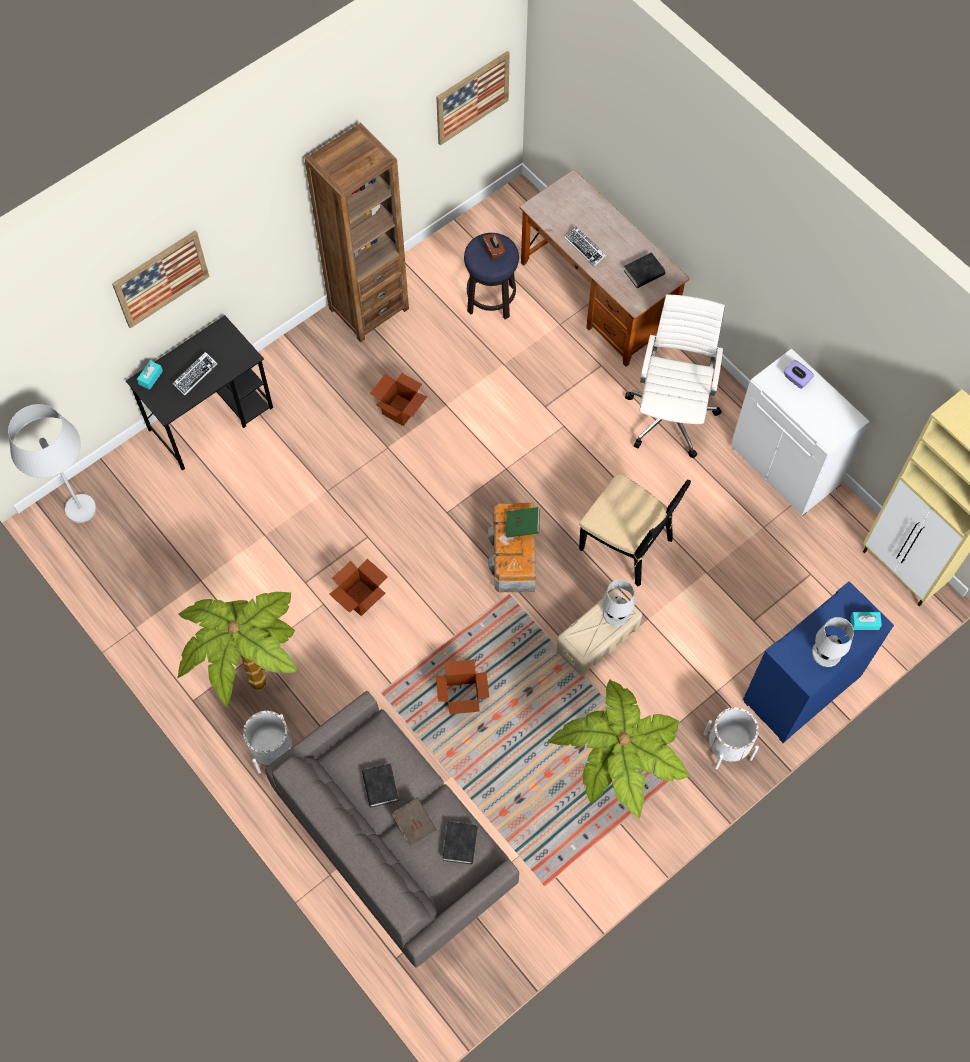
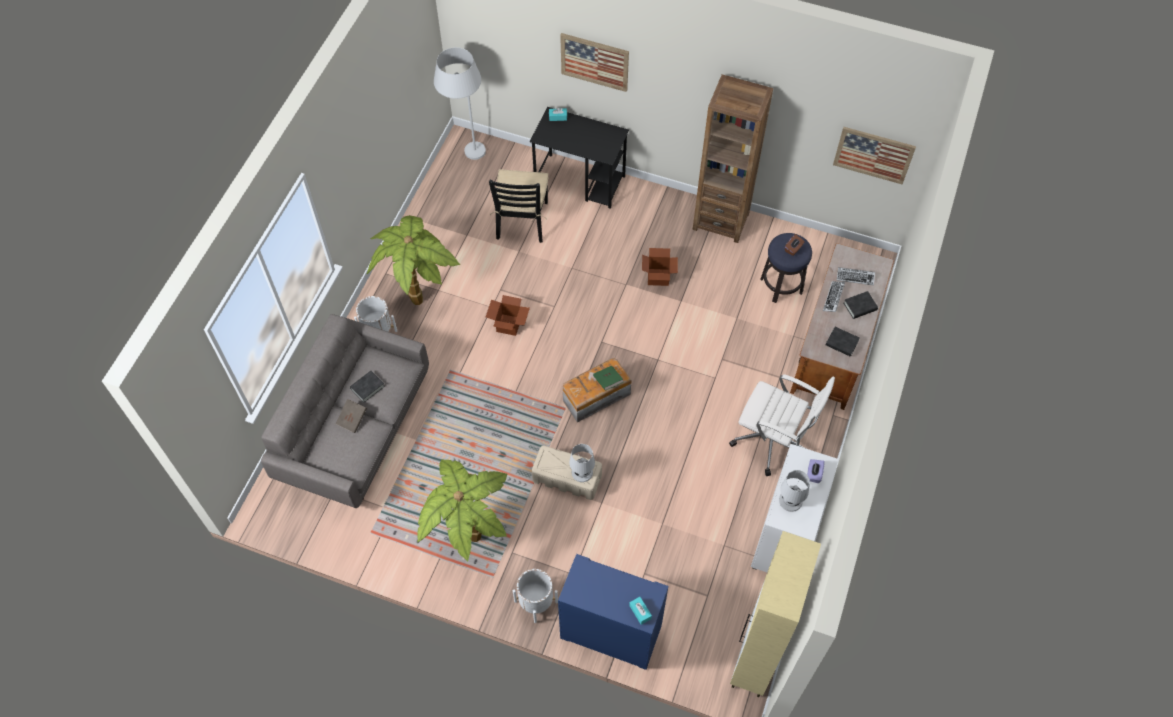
camera: 60 degrees right, 5 degrees down
keyboard [172,352,217,396] -> keyboard moved to [837,267,875,285]
cardboard box [436,659,489,714] -> none
black book [443,822,478,864] -> black book moved to [844,291,878,319]
black chair [579,472,691,587] -> black chair moved to [489,169,548,243]
white office chair [625,294,725,458] -> white office chair turned 45 degrees clockwise [729,374,835,476]
white table lamp [812,617,854,667] -> white table lamp moved to [779,470,810,512]

